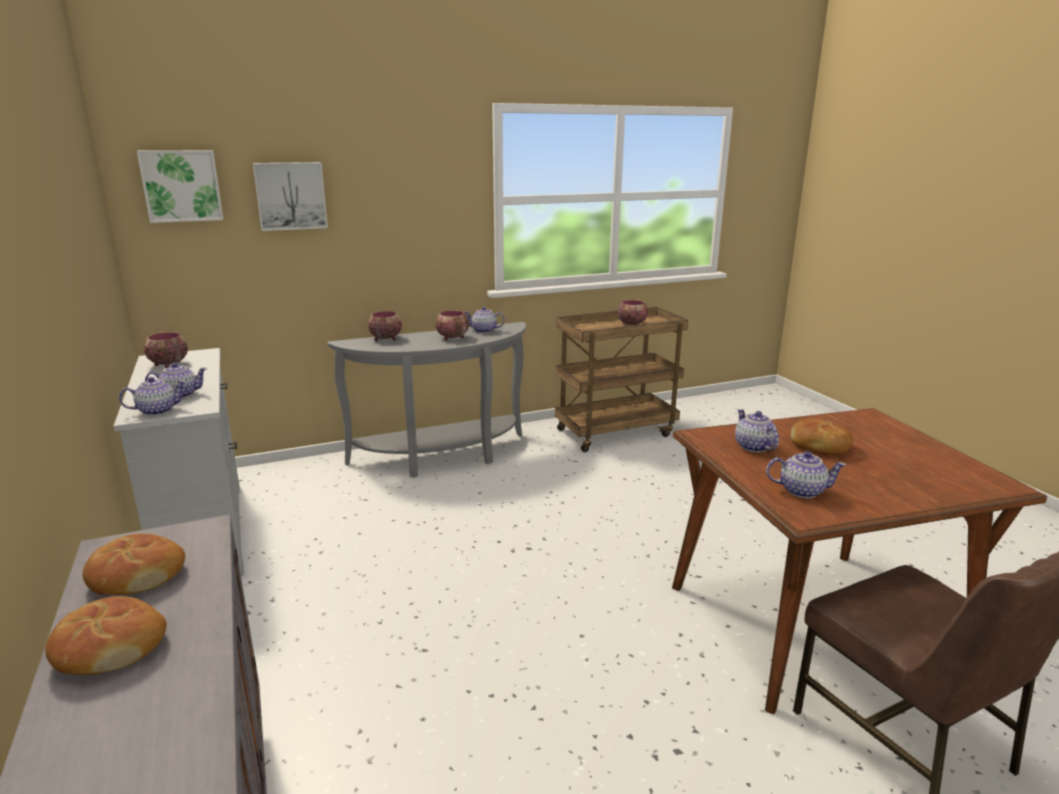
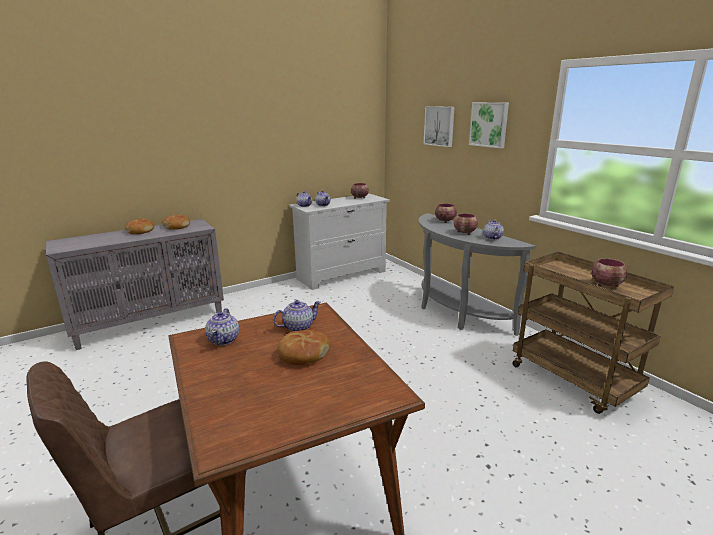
camera: 80 degrees right, 0 degrees up
picture [137,150,224,223] -> picture moved to [469,102,509,148]

